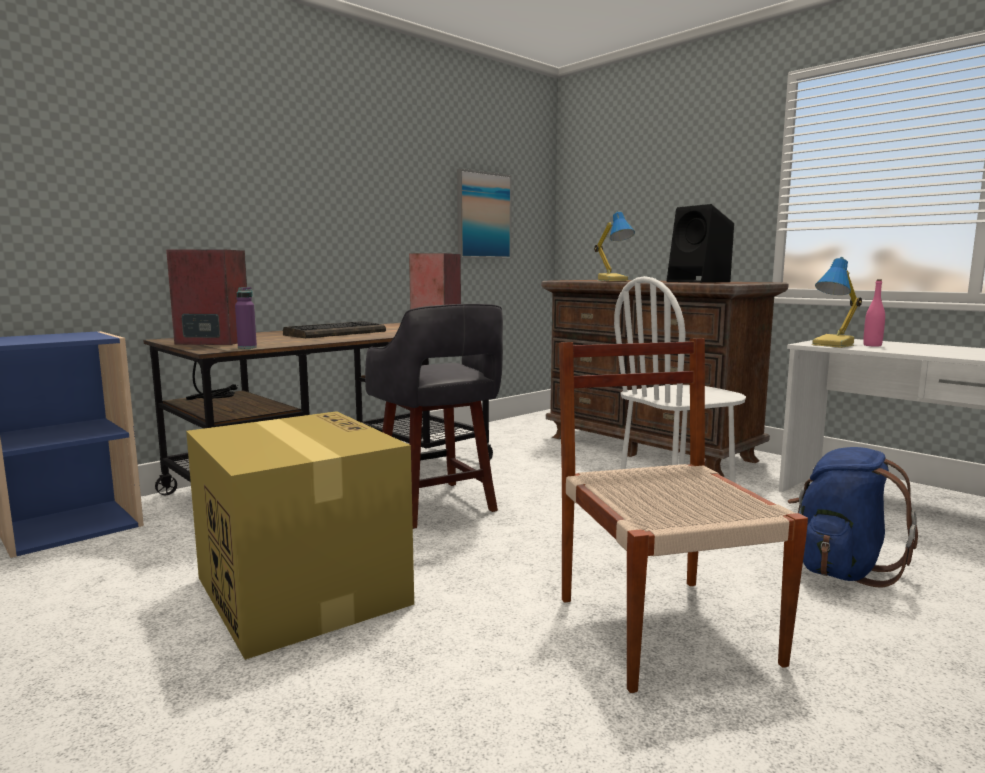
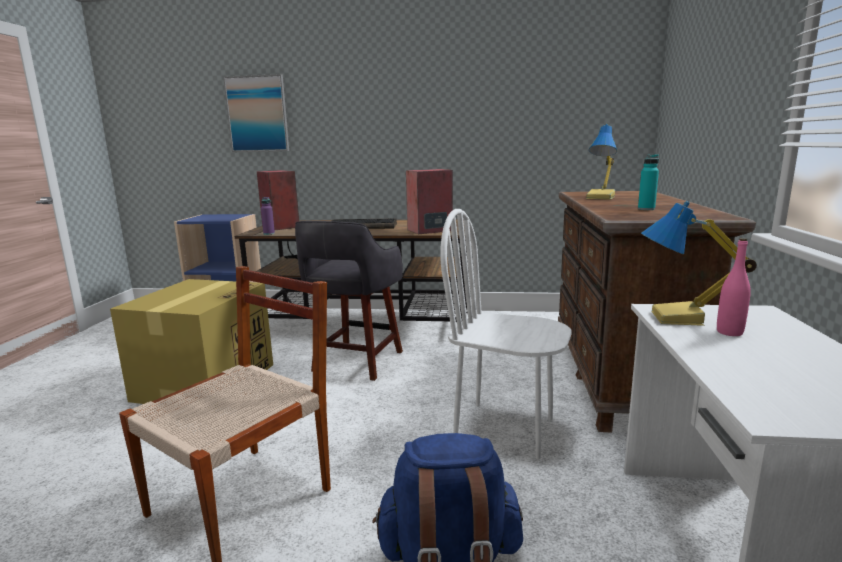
camera: 50 degrees right, 5 degrees up
picture [457,169,512,259] -> picture moved to [223,74,289,152]
black speaker [667,204,734,283] -> turquoise bottle [638,154,659,210]

